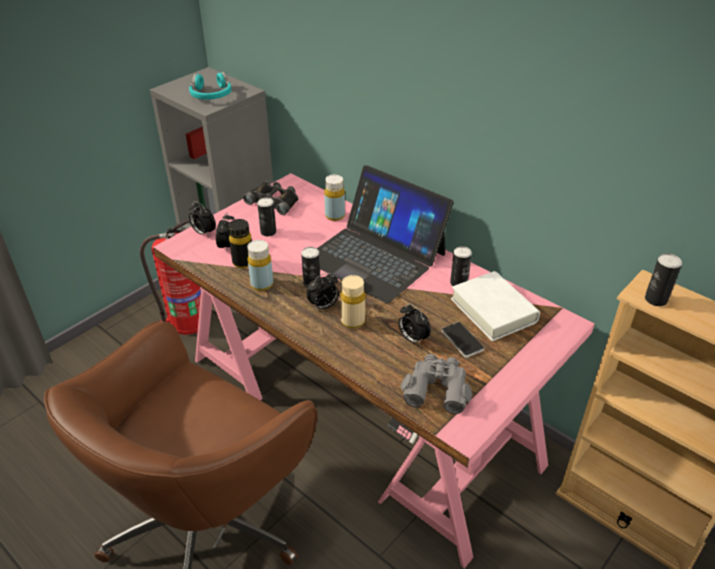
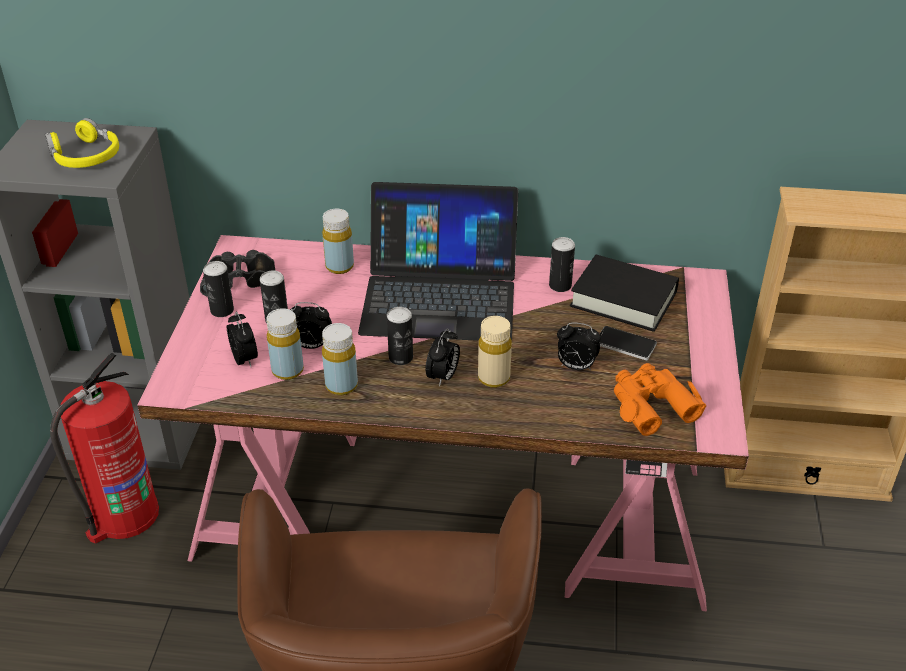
camera: 35 degrees left, 0 degrees up
alarm clock [188,201,216,236] -> alarm clock moved to [290,302,332,349]
turquoise headphones [189,72,231,100] -> yellow headphones [45,118,119,168]
black bottle [228,219,252,269] -> yellow bottle [266,308,304,380]
grey binoculars [401,354,472,414] -> orange binoculars [614,363,706,436]
white book [451,271,540,341] -> black book [570,255,679,332]
can [645,253,682,306] -> can moved to [203,261,234,317]

